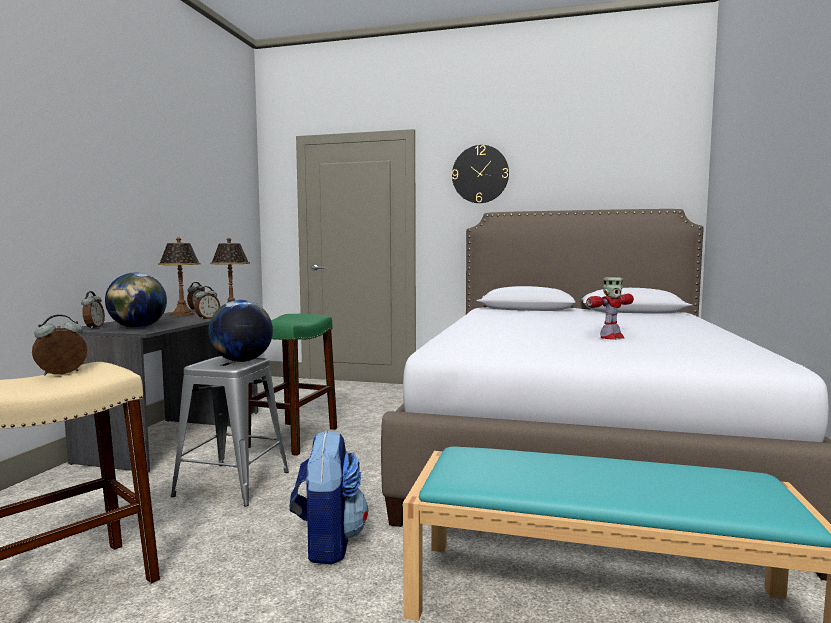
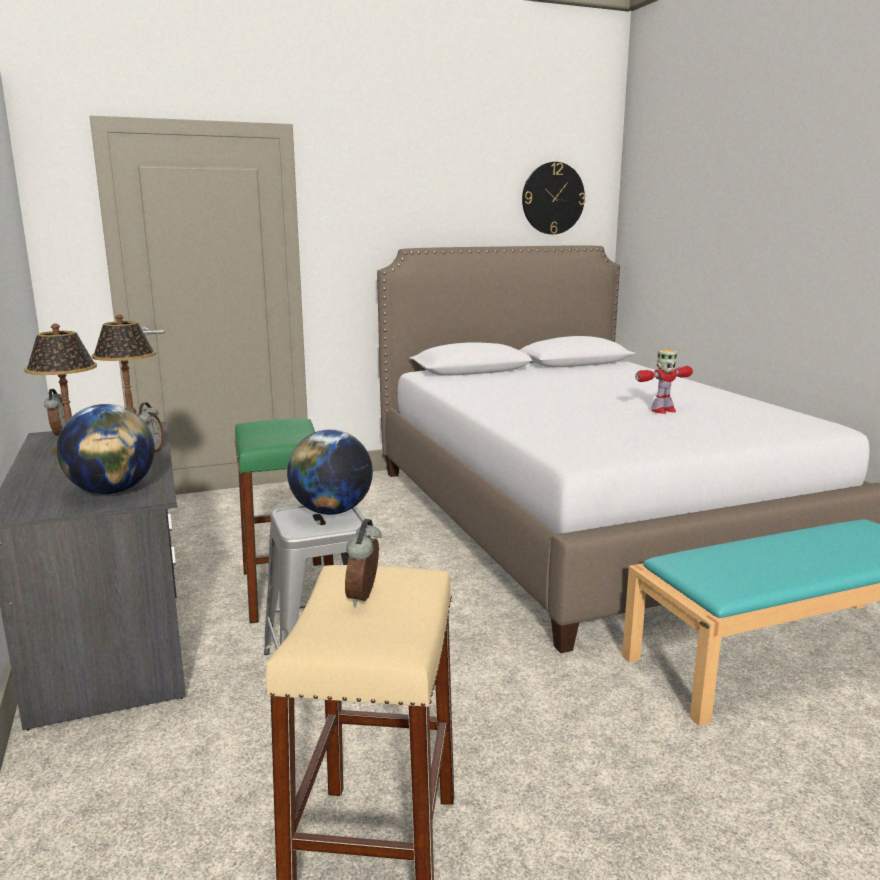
camera: 35 degrees left, 10 degrees up
alarm clock [81,291,105,329] -> none
backpack [290,430,368,564] -> none
wall clock [452,145,509,203] -> wall clock moved to [522,162,585,234]
toy robot [586,277,634,340] -> toy robot turned 45 degrees clockwise [635,350,693,414]

